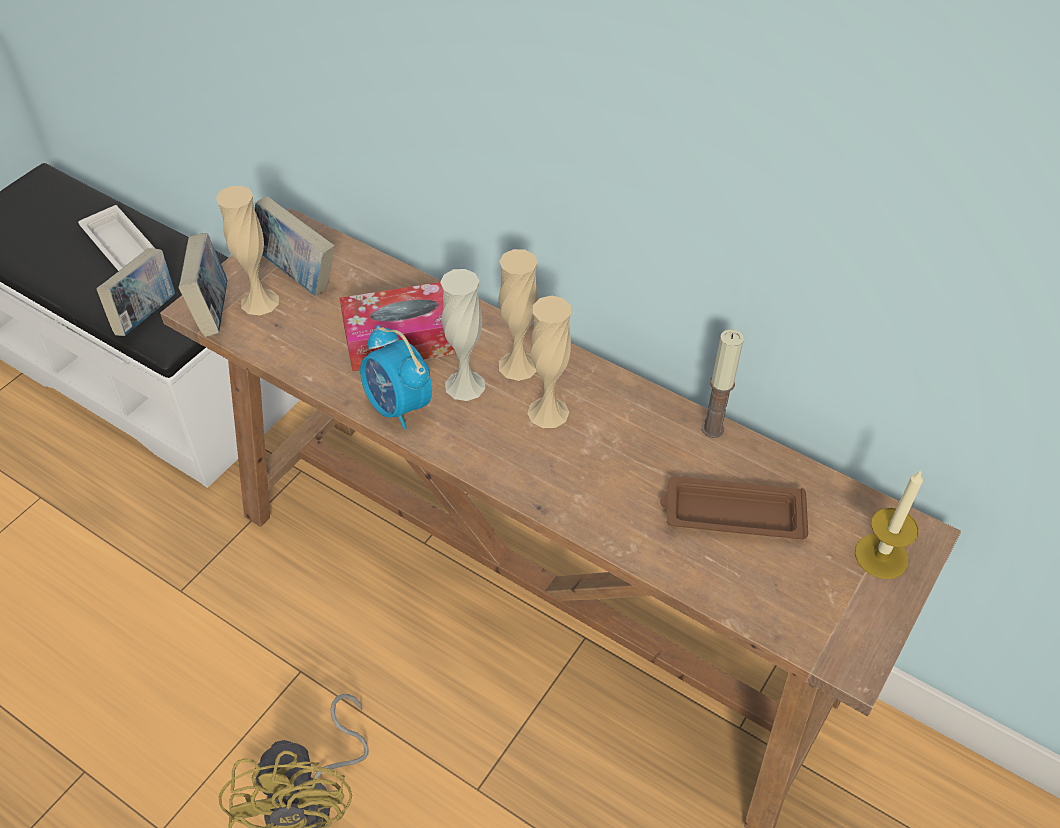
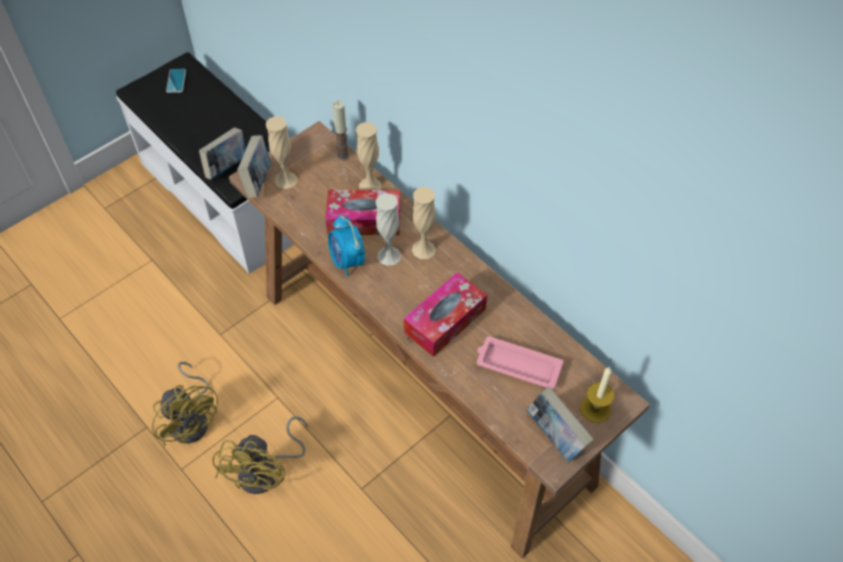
camera: 15 degrees right, 5 degrees up
white tray [78,205,155,271] -> none
book [255,196,335,296] -> book moved to [527,386,594,462]
beige vase [527,296,571,428] -> beige vase moved to [356,122,382,190]
brown tray [660,476,808,539] -> pink tray [477,336,564,389]
candle [701,329,744,438] -> candle moved to [332,101,349,161]
none -> yellow fan [152,362,218,446]
none -> phone [166,69,186,93]
none -> tissue box [404,272,487,357]

